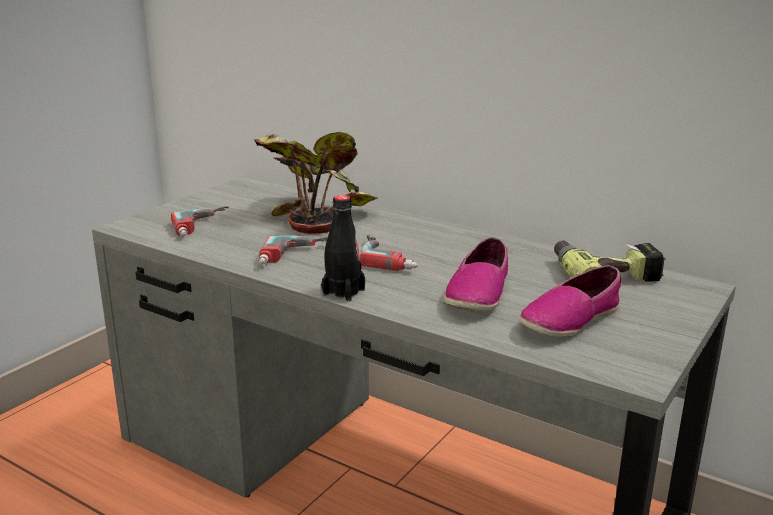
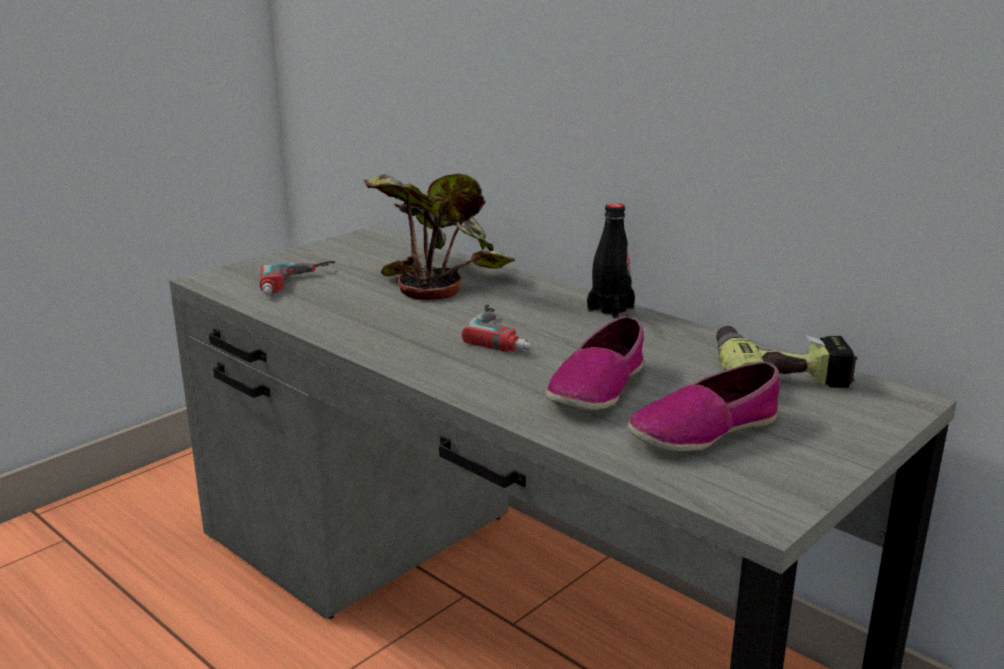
camera: 10 degrees right, 0 degrees up
power drill [258,235,328,265] -> none
black bottle [321,195,365,302] -> black bottle moved to [587,203,635,319]

